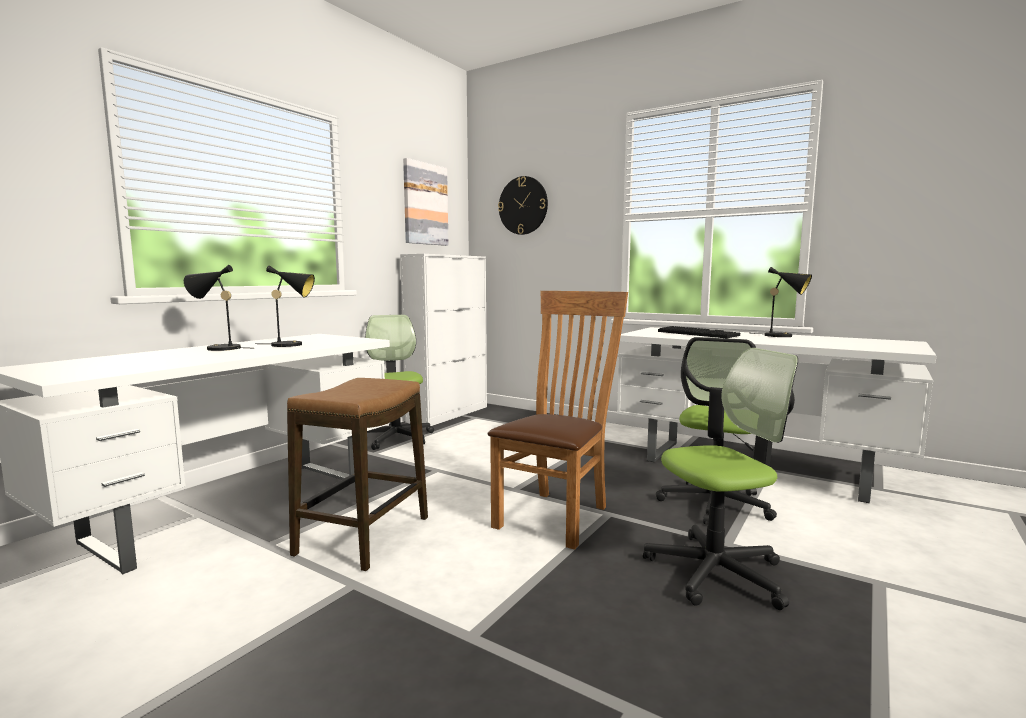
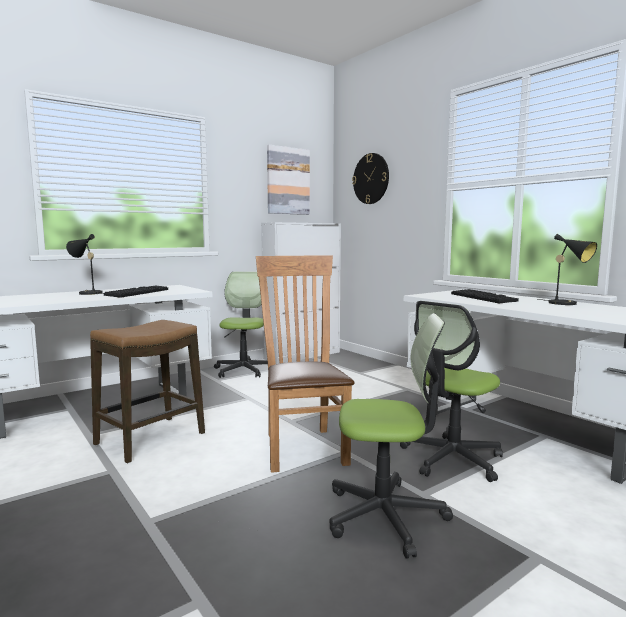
camera: 20 degrees right, 0 degrees up
black table lamp [255,265,315,347] -> keyboard [104,286,168,298]
brown chair [488,291,628,550] -> brown chair turned 60 degrees counterclockwise [256,255,355,473]

